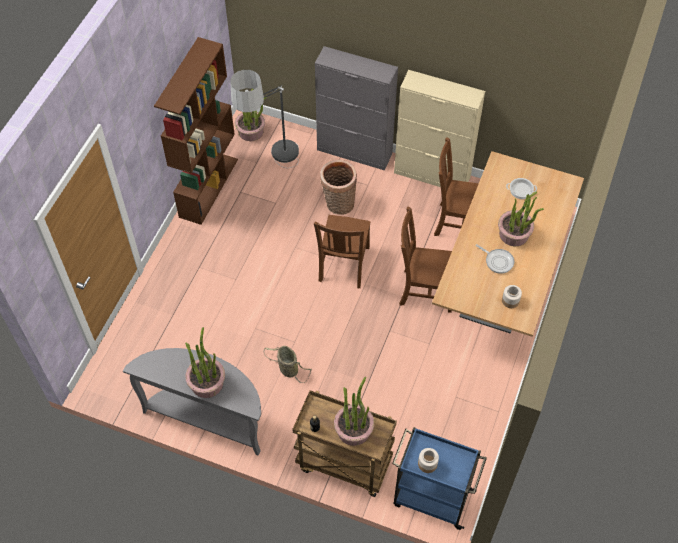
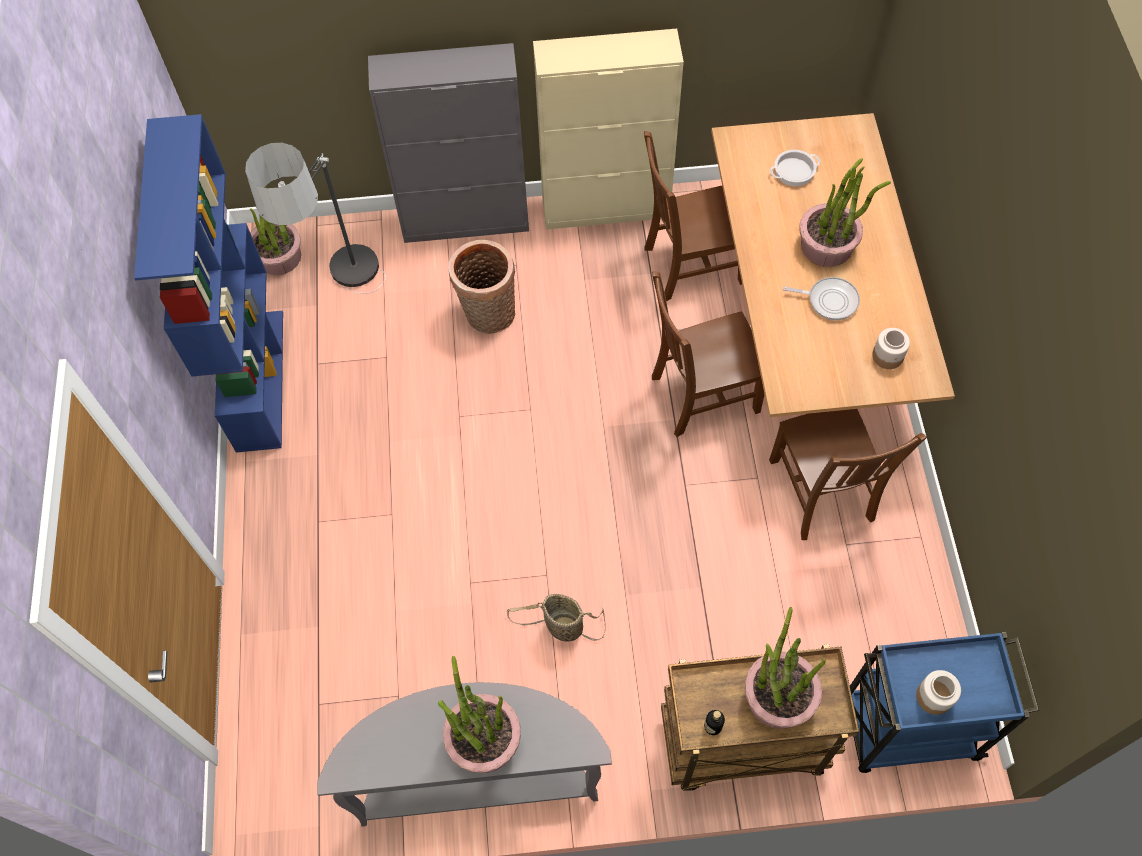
camera: 25 degrees left, 5 degrees up
brown bookcase [154,37,238,225] -> blue bookcase [134,114,283,453]
brown chair [314,215,370,288] -> brown chair moved to [769,409,927,540]

